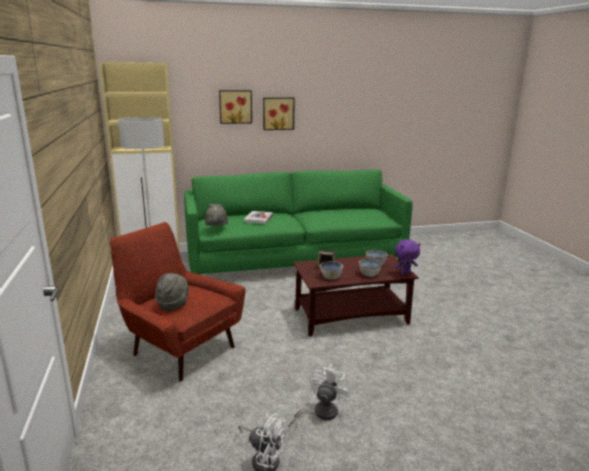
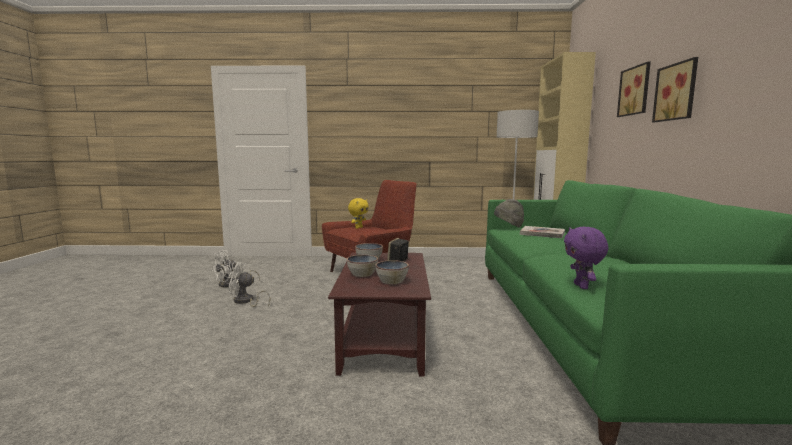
camera: 105 degrees right, 10 degrees down
grey hat [155,273,189,311] -> yellow plush toy [348,198,369,229]
white fan [289,365,350,428] -> white fan turned 135 degrees clockwise [228,262,270,307]
purple plush toy [394,239,420,275] -> purple plush toy moved to [564,227,608,289]

